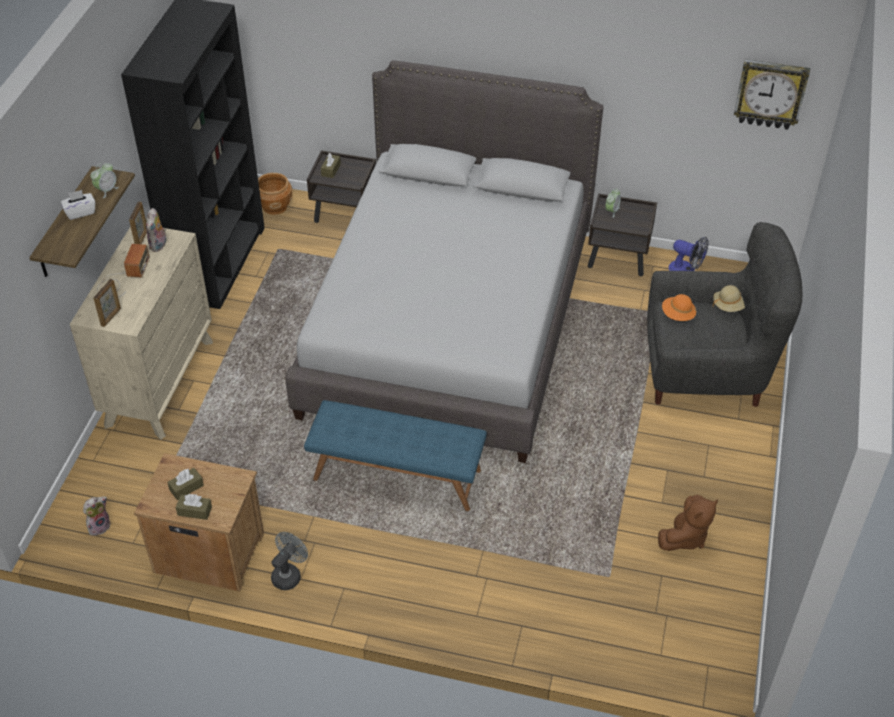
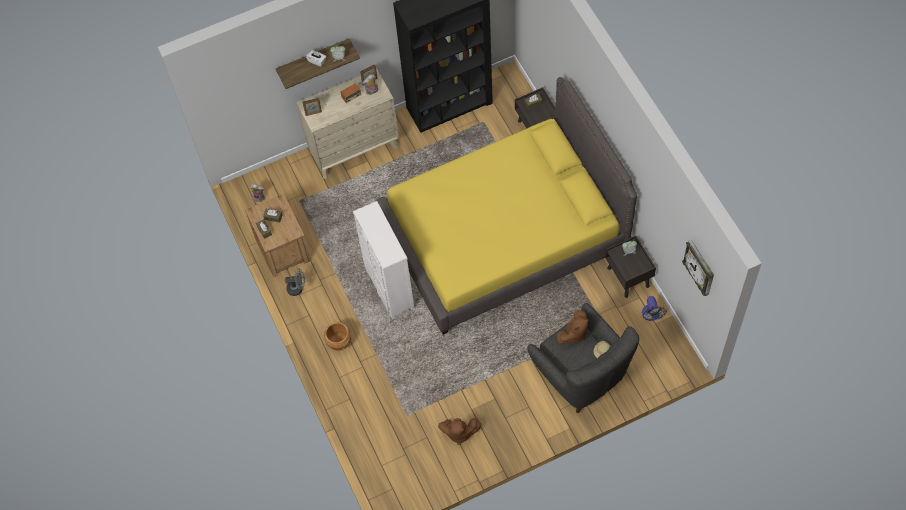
camera: 55 degrees right, 15 degrees up
brown planter [258,173,292,215] -> brown planter moved to [324,322,351,351]
grey bed [286,60,603,463] -> yellow bed [377,77,637,335]
blue bench [304,400,487,511] -> white dresser [353,201,415,319]
orange hat [662,294,696,321] -> brown plush toy [556,310,589,344]

